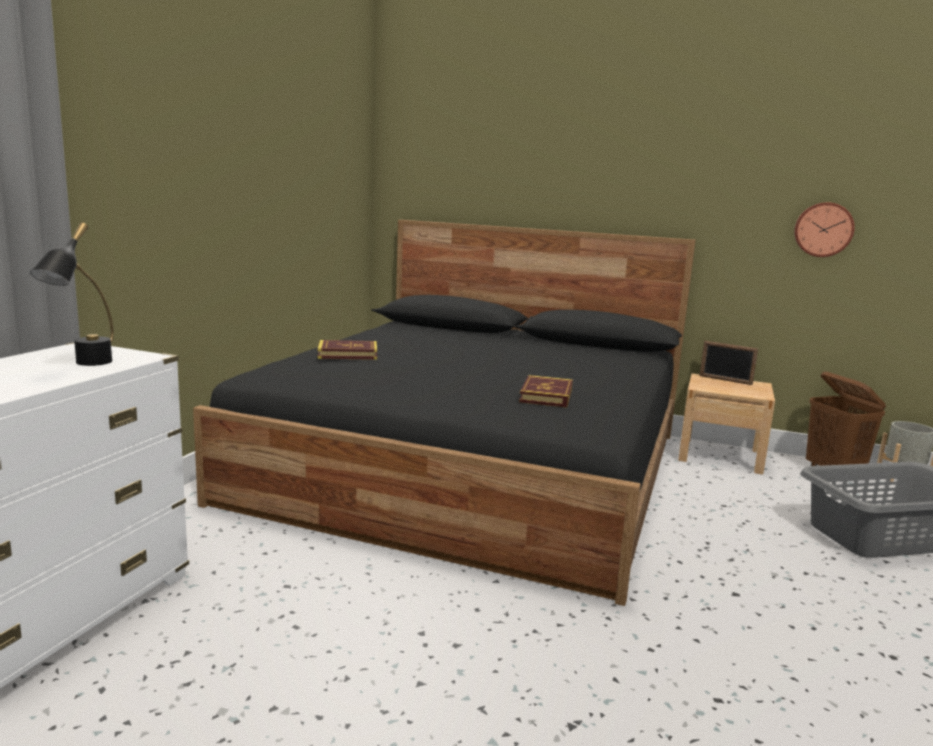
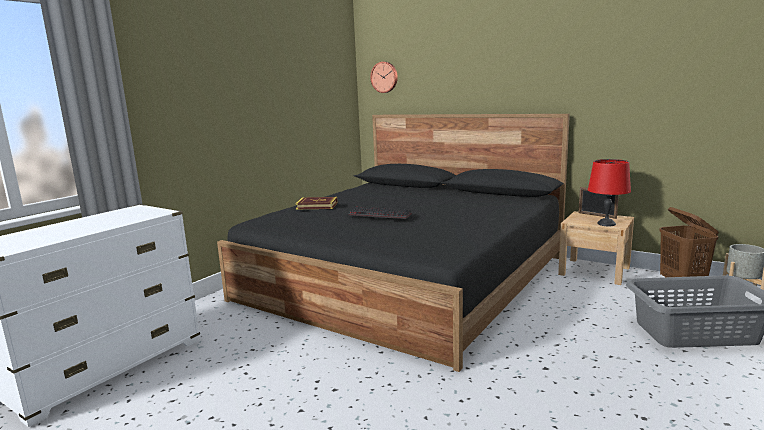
camera: 15 degrees right, 0 degrees up
black table lamp [30,222,114,366] -> none
book [519,375,573,408] -> none
wall clock [794,202,855,257] -> wall clock moved to [370,62,398,93]
none -> keyboard [348,207,412,219]
none -> red table lamp [588,159,631,226]

